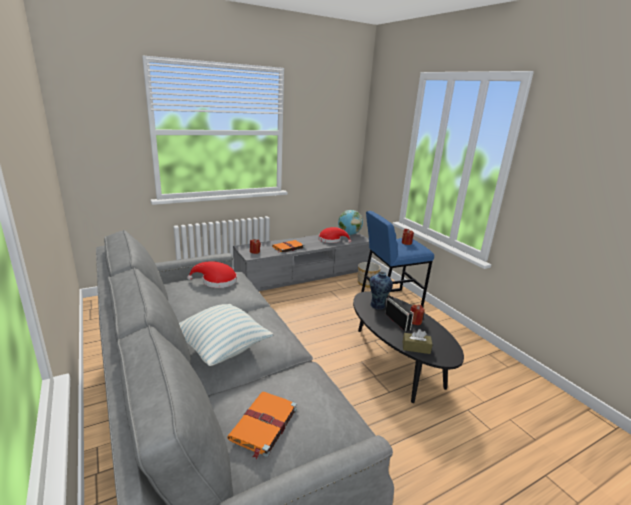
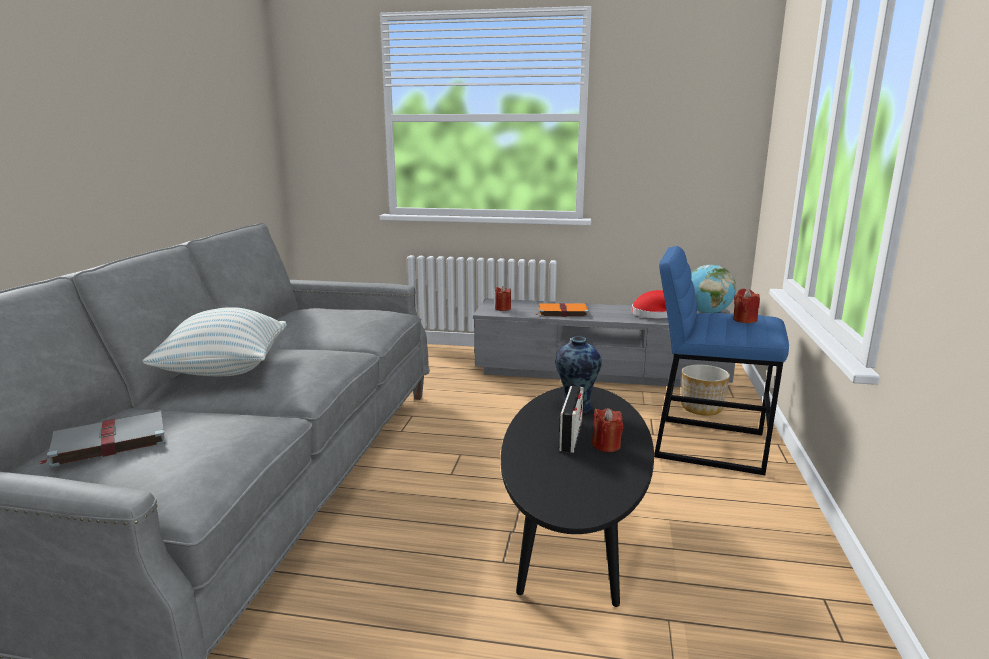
camera: 40 degrees right, 5 degrees down
red hat [187,261,237,288] -> none
orange book [227,392,297,459] -> grey book [38,411,166,468]
brown tissue box [403,329,433,354] -> none

